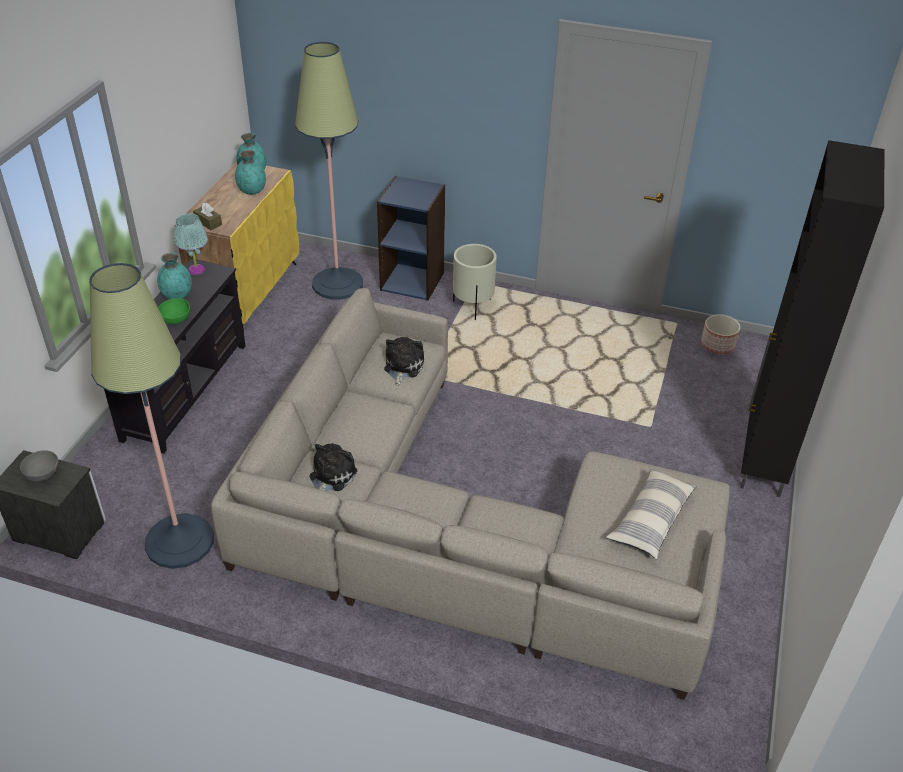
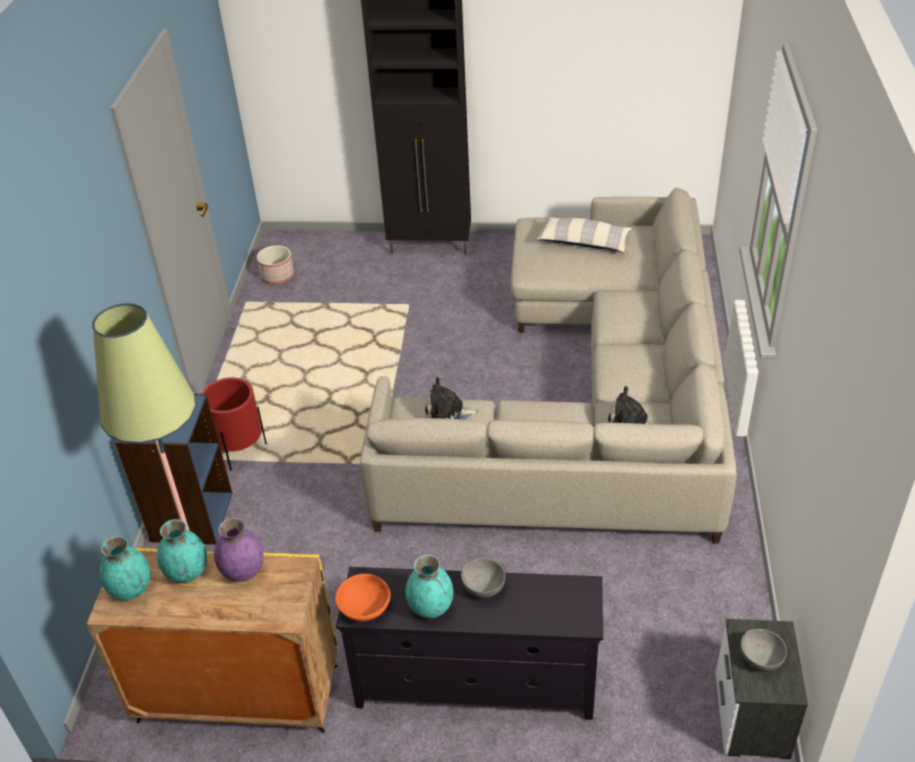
camera: 100 degrees left, 0 degrees up
floor lamp [89,263,214,569] -> none
green bowl [158,298,190,324] -> grey bowl [461,558,505,598]
turquoise table lamp [175,213,208,275] -> orange bowl [335,574,391,621]
brown tissue box [193,203,222,230] -> none
beige planter [453,244,497,320] -> red planter [201,377,267,470]
none -> purple vase [214,518,264,582]

